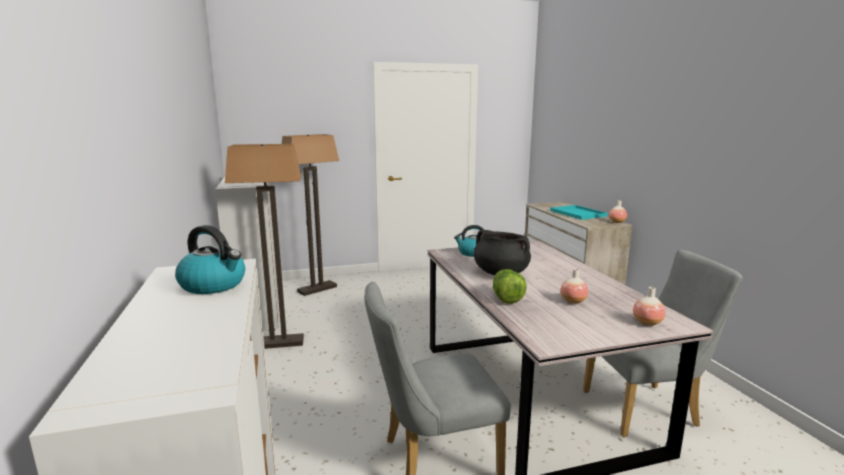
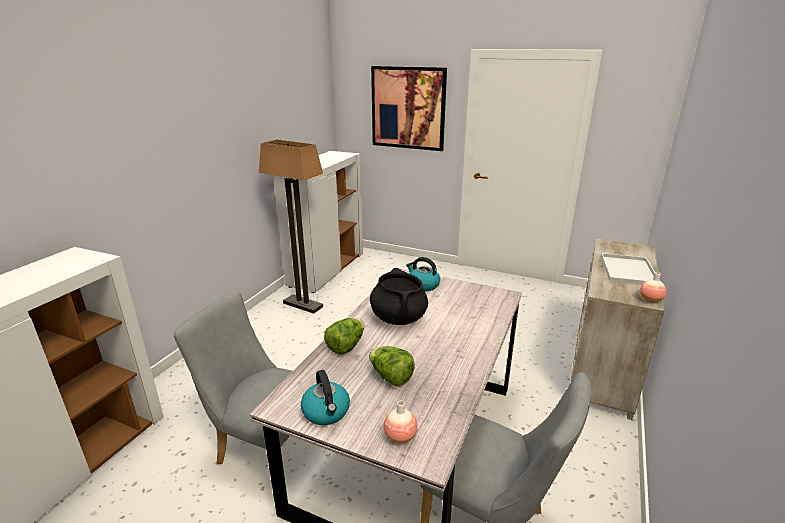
camera: 40 degrees right, 10 degrees up
kettle [175,225,245,294] -> kettle moved to [301,370,350,425]
floor lamp [282,134,339,296] -> none
turquoise tray [550,205,608,220] -> white tray [601,253,655,285]
vase [561,268,588,304] -> lettuce [369,346,415,386]
none -> picture [371,66,447,151]

